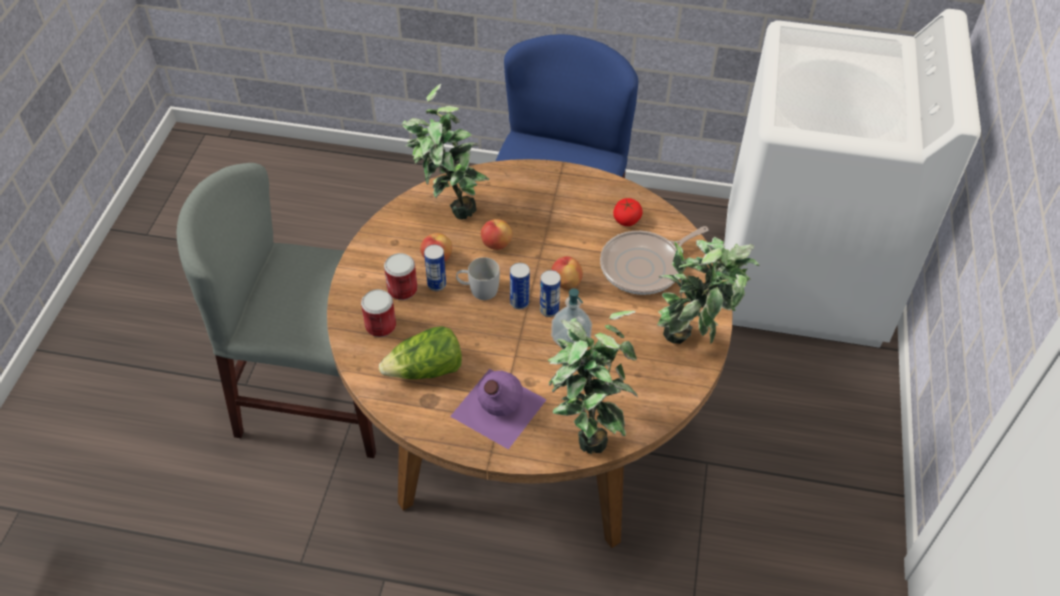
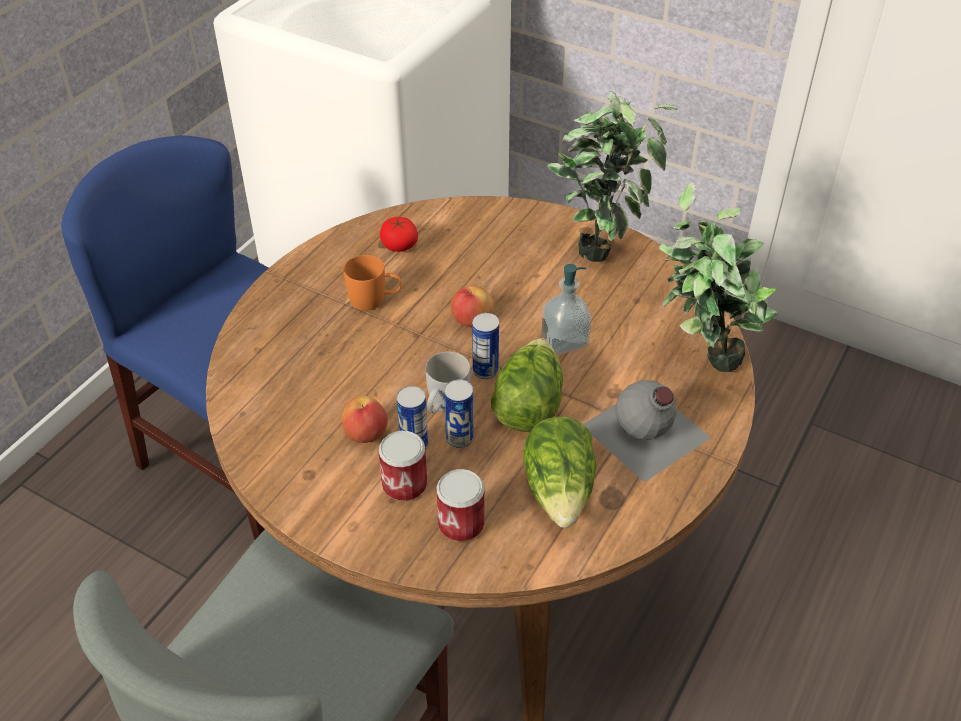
camera: 70 degrees left, 5 degrees down
potted plant [402,84,489,220] -> none
purple bottle [450,369,547,450] -> grey bottle [583,380,711,483]
apple [481,219,513,250] -> none
can [540,270,561,317] -> can moved to [444,379,473,448]
frying pan [600,226,709,295] -> none
none -> orange mug [344,255,402,310]
none -> lettuce [491,338,563,432]

